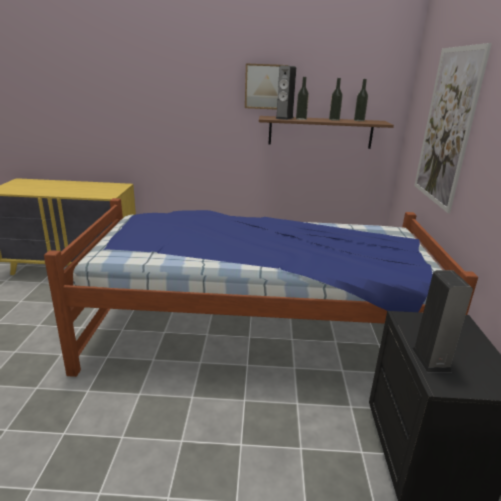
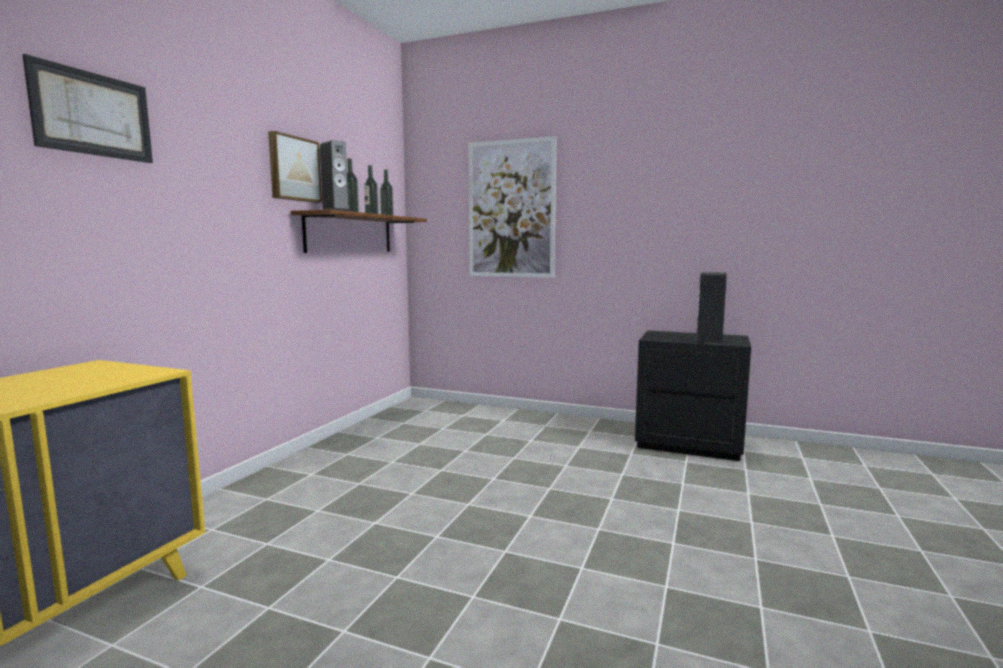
camera: 70 degrees left, 15 degrees down
bed [44,198,478,377] -> none
none -> picture [23,54,153,163]

